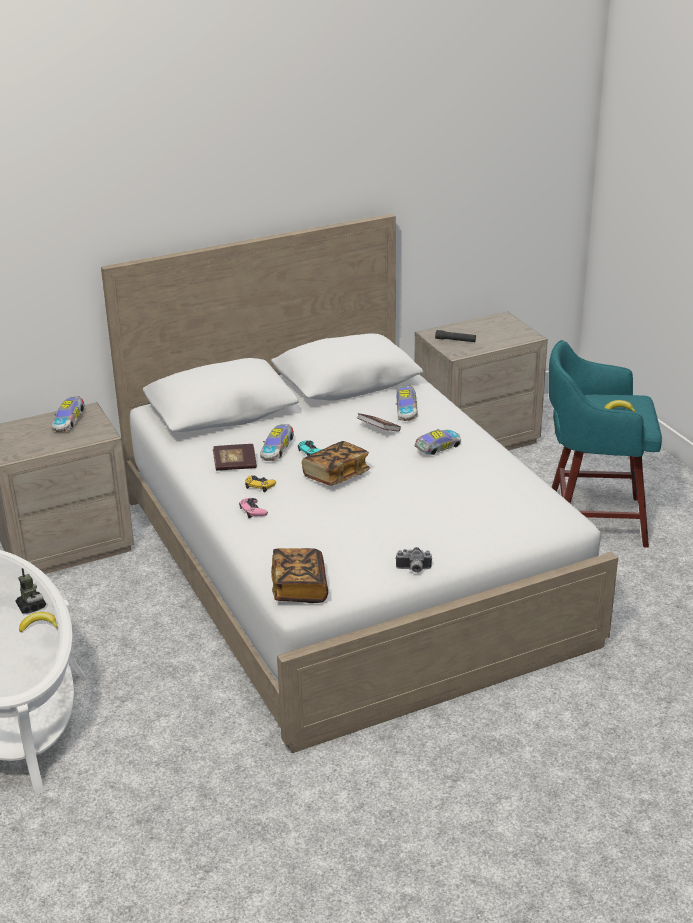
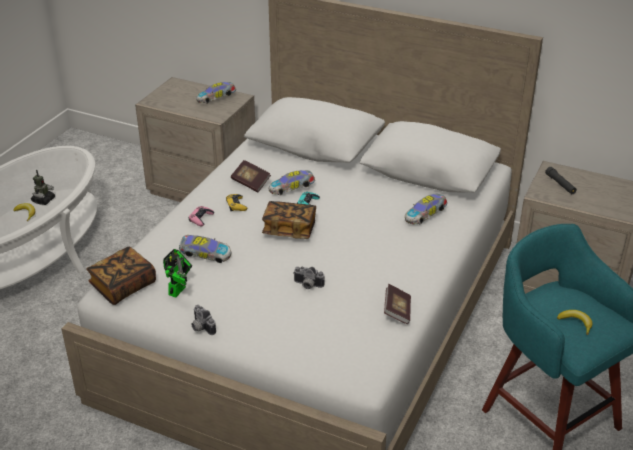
camera: 50 degrees right, 5 degrees up
book [357,413,401,432] -> book moved to [384,284,411,324]
toy car [415,429,461,455] -> toy car moved to [179,235,231,263]
none -> toy robot [163,249,192,298]
none -> camera [293,267,325,289]

